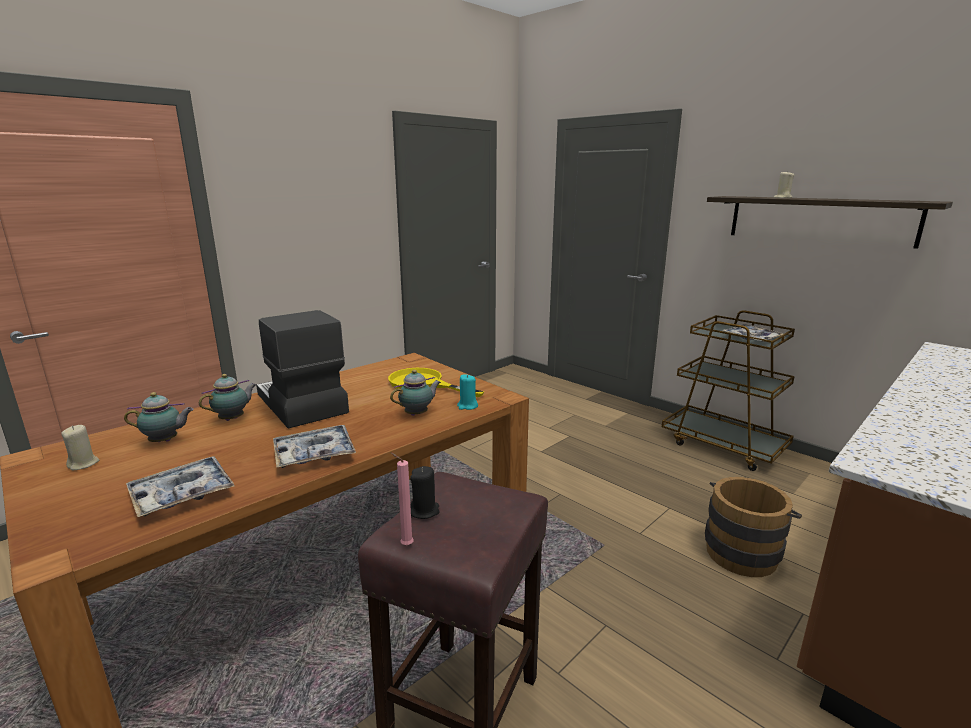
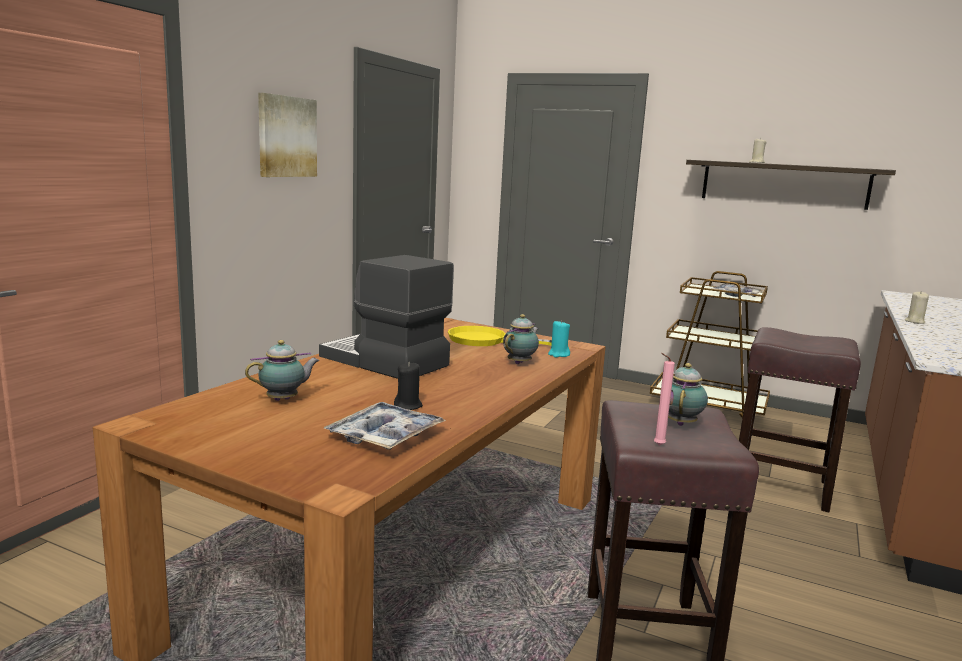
camera: 20 degrees left, 5 degrees down
beige candle [61,425,99,470] -> beige candle moved to [905,291,929,324]
teapot [199,374,257,421] -> teapot moved to [668,363,708,426]
tray [273,425,356,468] -> none
black candle [410,466,440,519] -> black candle moved to [394,362,423,410]
brown bucket [705,477,802,577] -> brown stool [739,327,861,512]
none -> picture [258,93,317,177]

